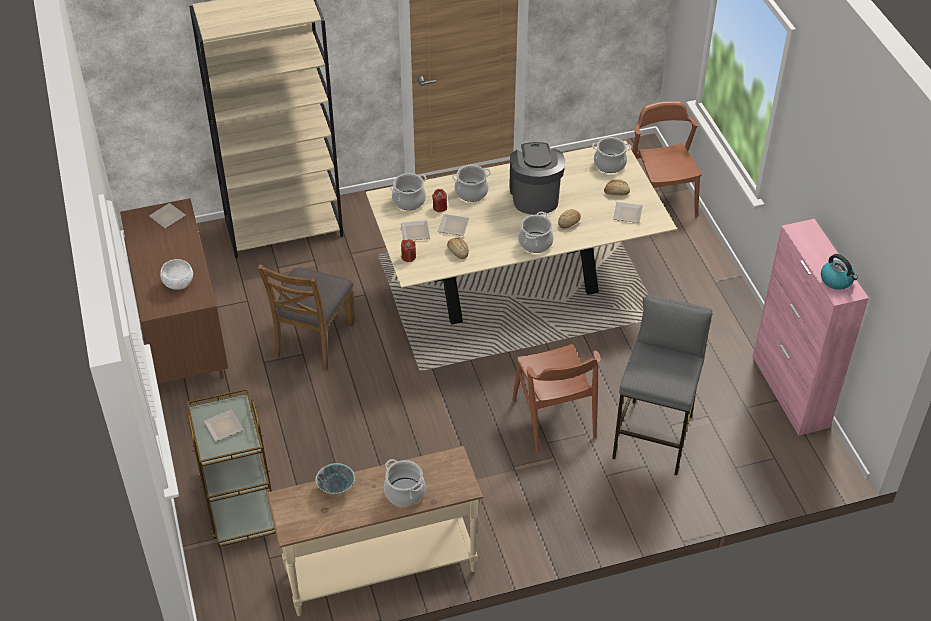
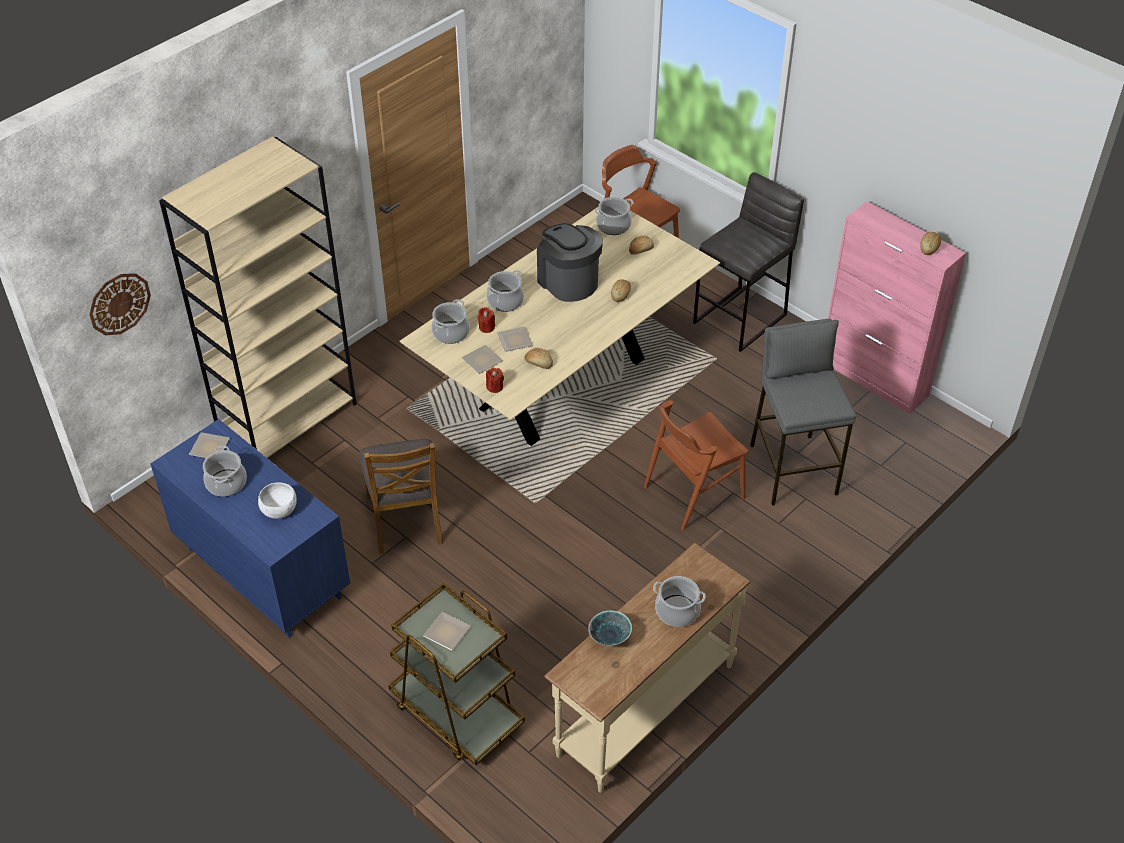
camera: 30 degrees left, 0 degrees up
brown dresser [120,198,228,391] -> blue dresser [151,419,350,638]
brown chair [512,344,601,453] -> brown chair turned 105 degrees clockwise [644,400,749,530]
cooking pot [518,212,554,253] -> cooking pot moved to [203,446,247,497]
plate [613,202,643,223] -> none
kettle [821,254,858,290] -> bread [920,232,941,255]
none -> wall clock [89,273,151,336]
none -> grey stool [693,172,804,352]

